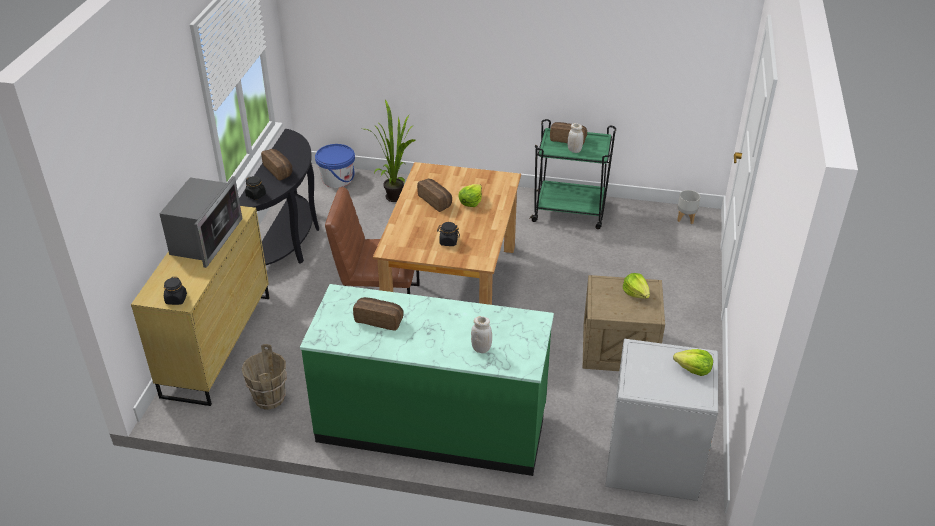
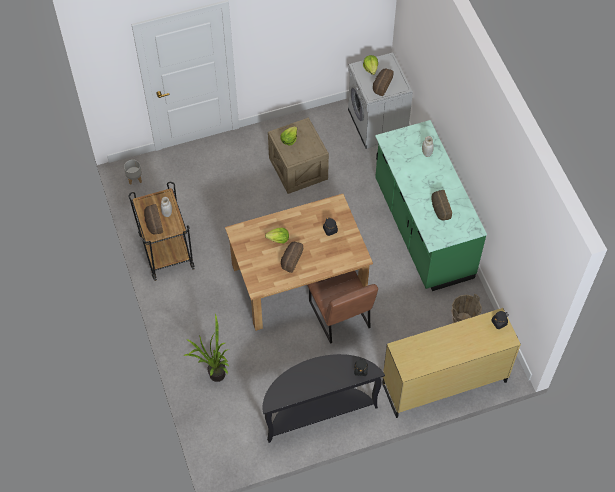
camera: 120 degrees left, 20 degrees up
microwave [159,176,242,268] -> none
bread [261,149,292,181] -> bread moved to [373,69,394,96]
blue bucket [315,144,355,188] -> none
green cart [530,119,616,229] -> brown cart [129,182,195,281]

